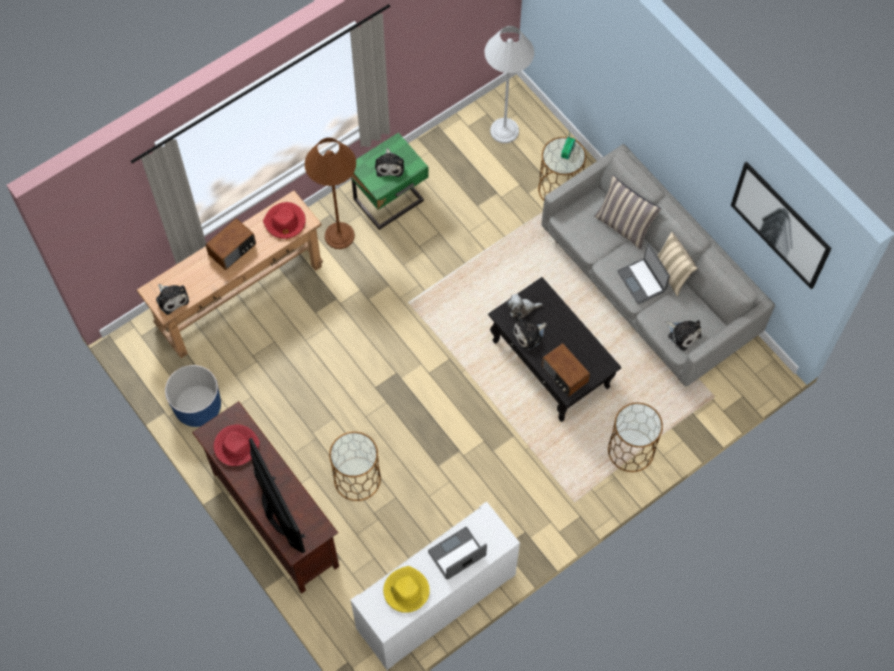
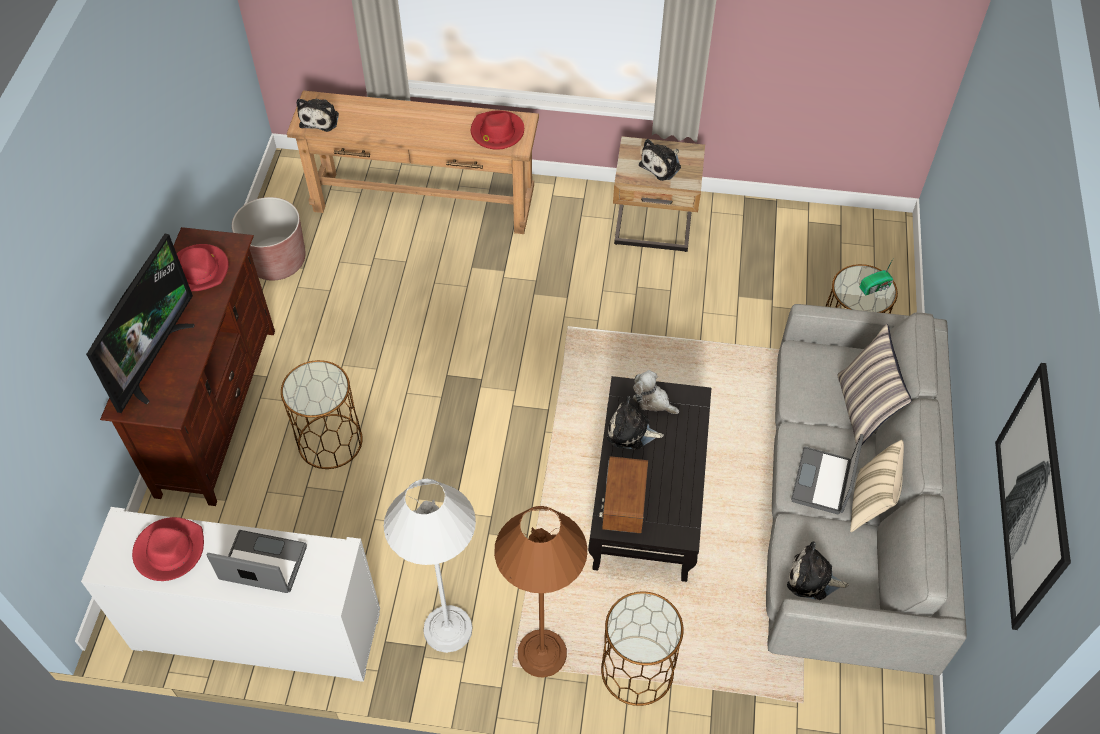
camera: 45 degrees right, 10 degrees down
blue planter [165,365,221,427] -> brown planter [232,197,306,280]
radio [206,218,256,270] -> none
brown floor lamp [305,138,356,249] -> brown floor lamp moved to [494,506,587,677]
green nightstand [350,133,429,230] -> beige nightstand [613,136,705,252]
yellow hat [383,566,430,613] -> red hat [132,517,204,581]
white floor lamp [485,26,534,143] -> white floor lamp moved to [384,479,476,653]
plush toy [666,320,701,351] -> plush toy turned 105 degrees clockwise [787,541,849,600]

